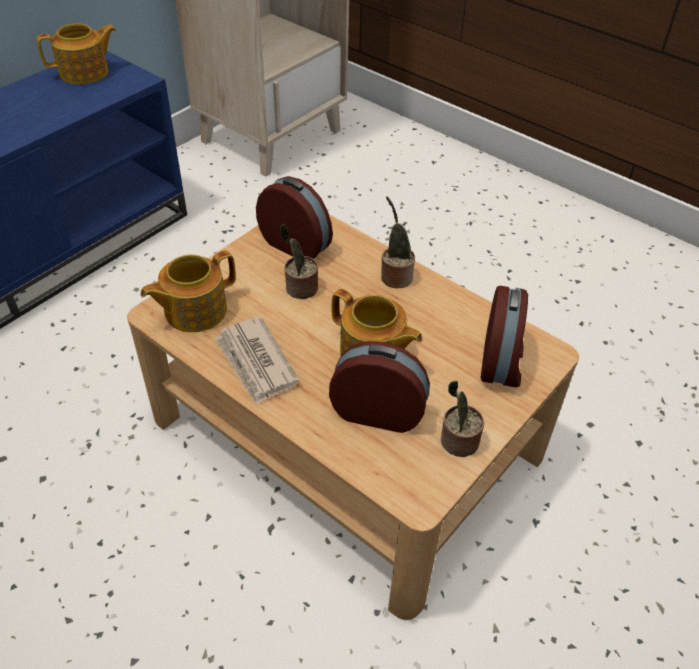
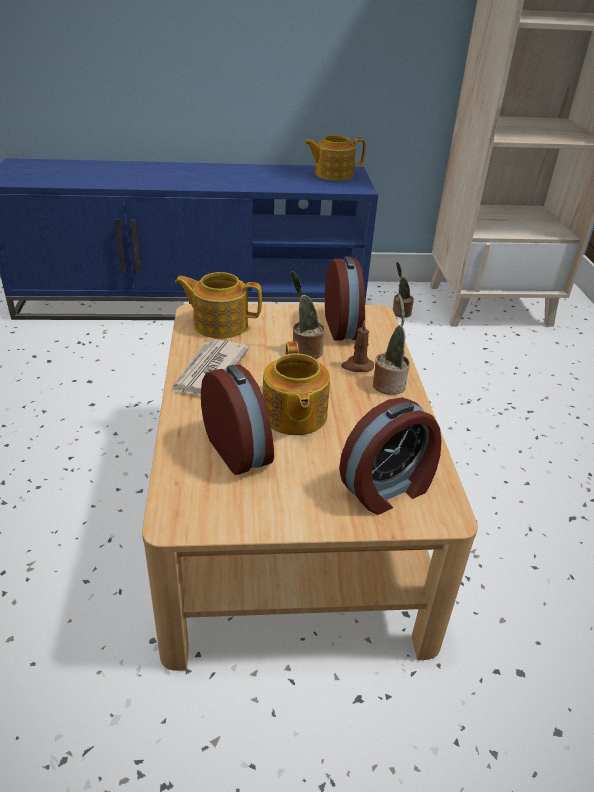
camera: 45 degrees right, 10 degrees down
teapot [37,23,116,84] -> teapot turned 150 degrees clockwise [304,135,366,181]
potted plant [441,380,484,457] -> potted plant moved to [393,262,414,318]
none -> brown candle [341,320,374,372]

